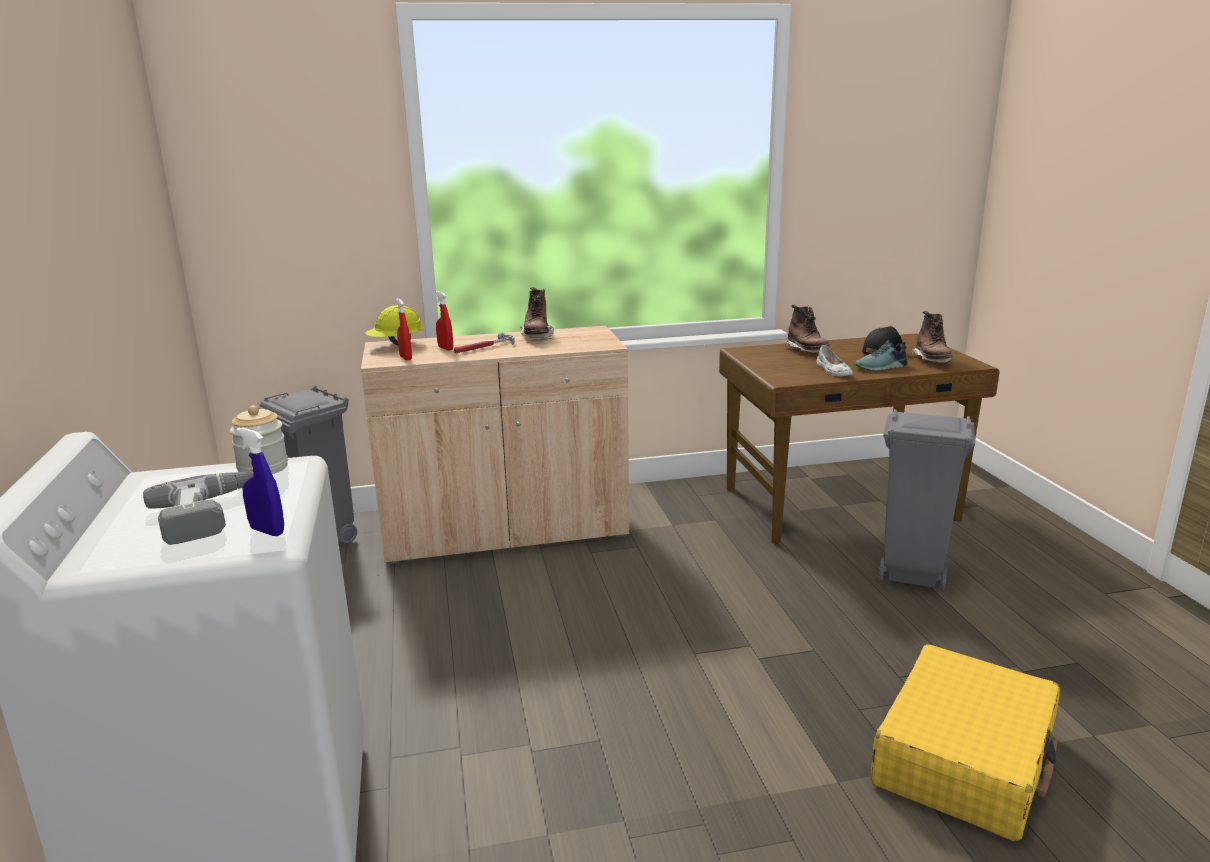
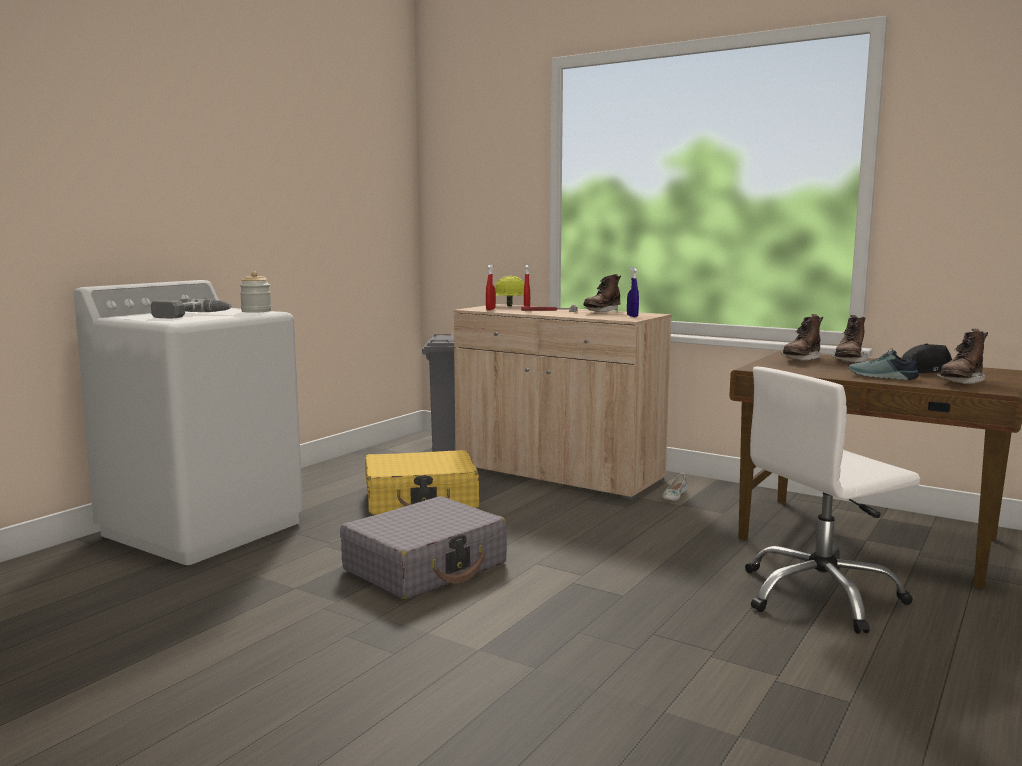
camera: 45 degrees right, 10 degrees down
blue spray bottle [236,428,284,536] -> blue spray bottle moved to [627,268,639,317]
white shoe [816,345,853,376] -> white shoe moved to [662,473,687,501]
yellow suitcase [871,644,1060,841] -> yellow suitcase moved to [365,450,479,515]
grey trash can [878,409,975,590] -> white office chair [745,367,920,634]
none -> grey suitcase [340,496,507,599]
none -> brown boot [781,314,823,361]

